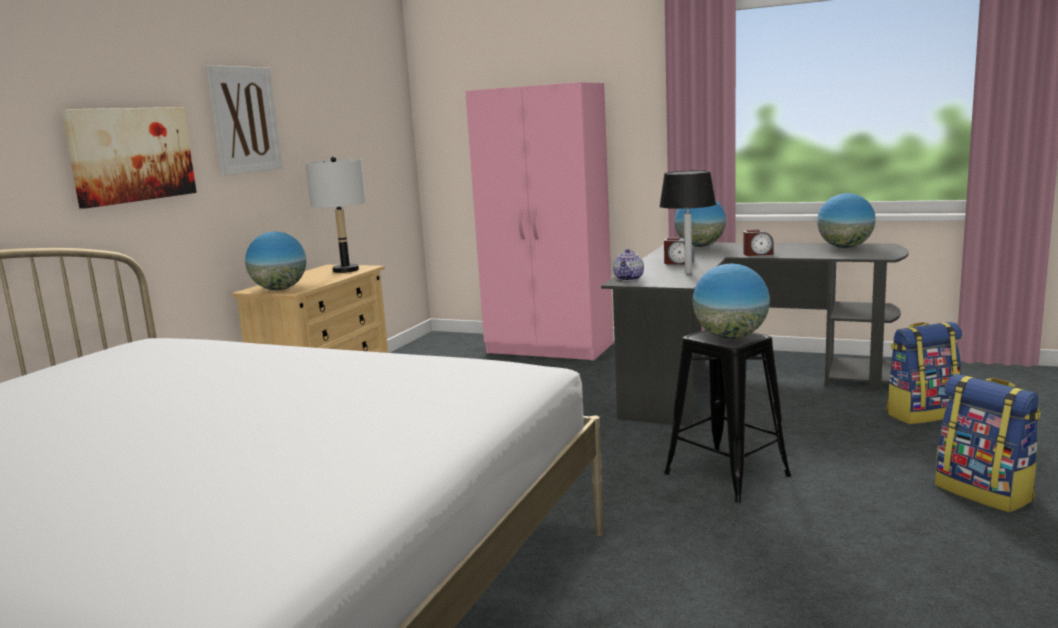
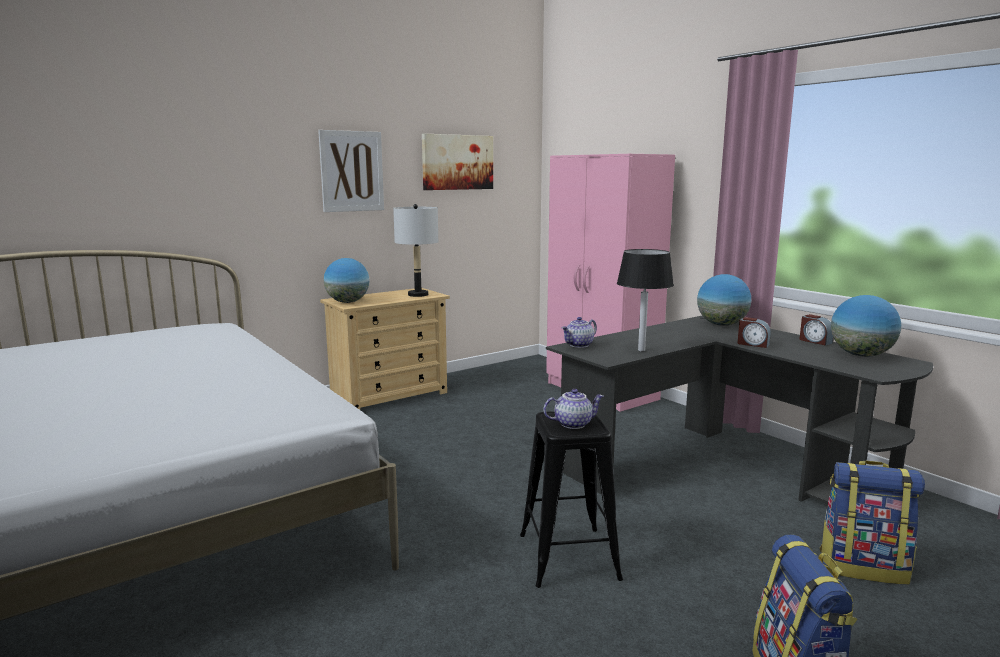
camera: 30 degrees right, 0 degrees up
picture [61,107,197,209] -> picture moved to [422,134,493,190]
alarm clock [664,237,694,264] -> alarm clock moved to [800,314,833,345]
globe [693,264,770,339] -> teapot [543,389,604,429]

